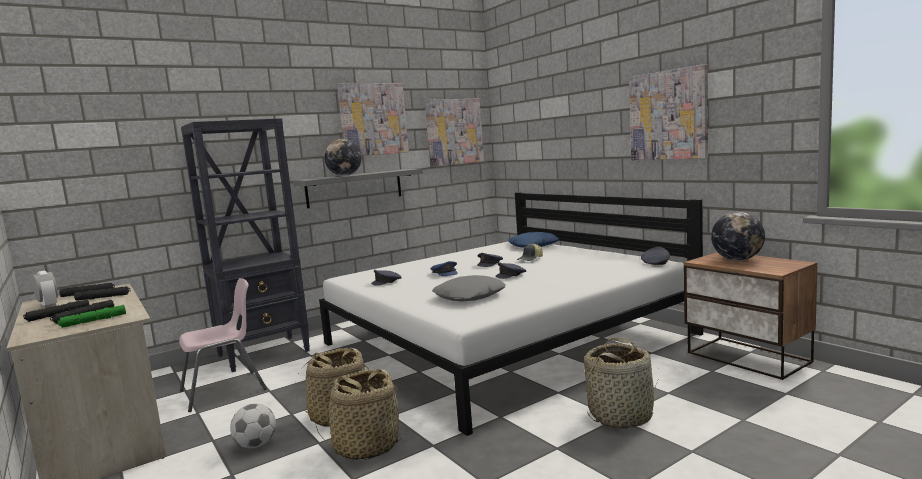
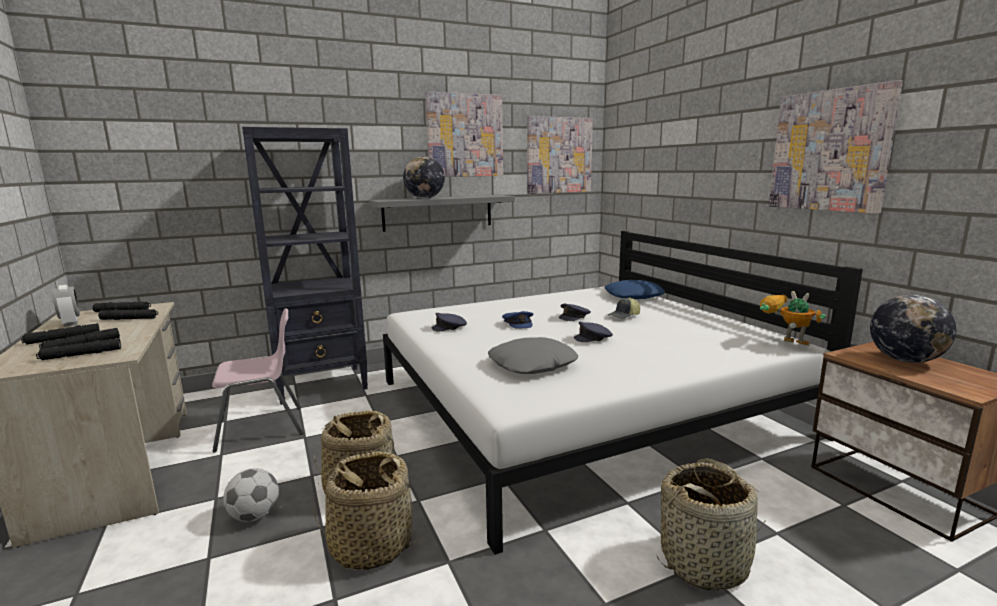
camera: 10 degrees right, 5 degrees up
green flashlight [57,305,126,328] -> black flashlight [36,338,121,360]
grey cap [641,247,670,265] -> toy robot [760,291,826,346]

